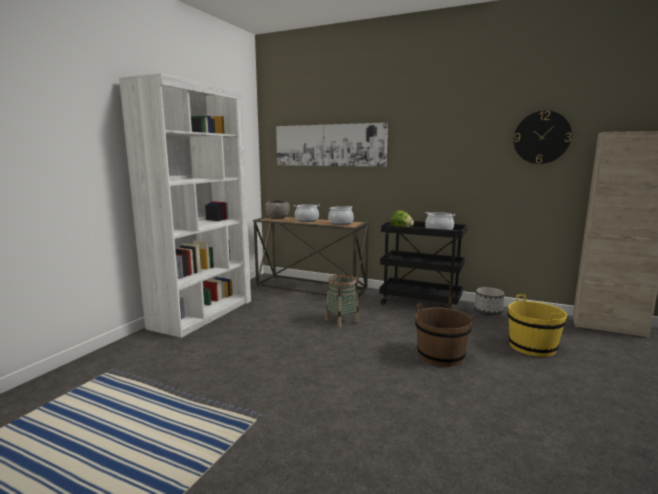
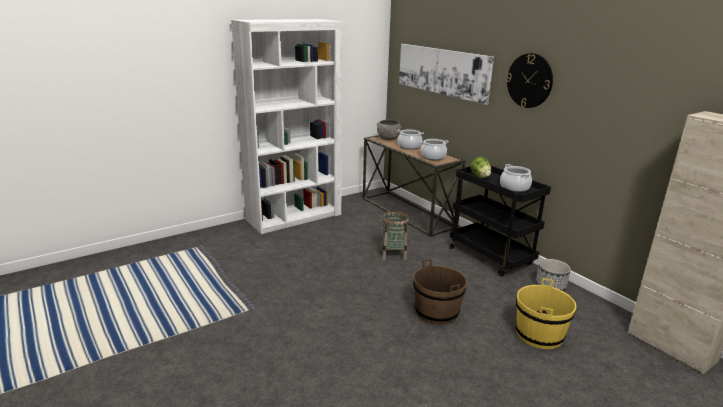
camera: 30 degrees right, 10 degrees up
wall clock [514,110,572,164] -> wall clock moved to [506,53,553,108]

